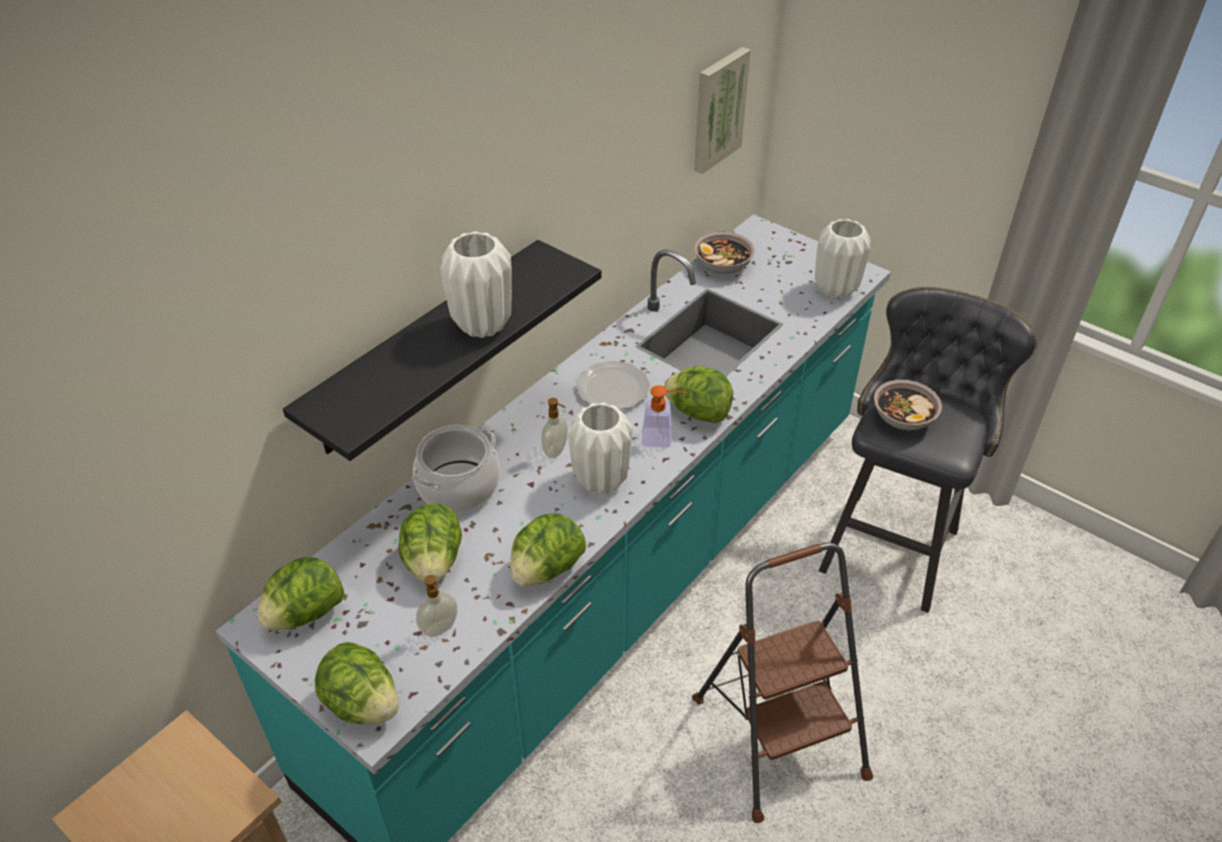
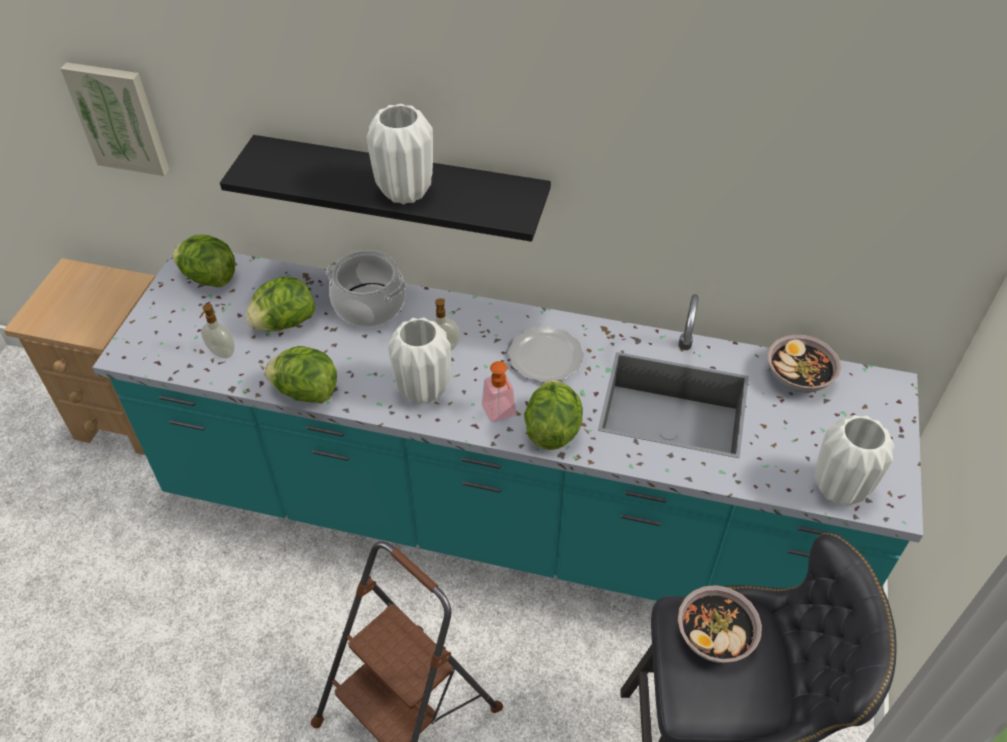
camera: 65 degrees right, 5 degrees up
lettuce [315,642,399,724] -> none
picture [694,47,751,174] -> picture moved to [60,62,169,176]

